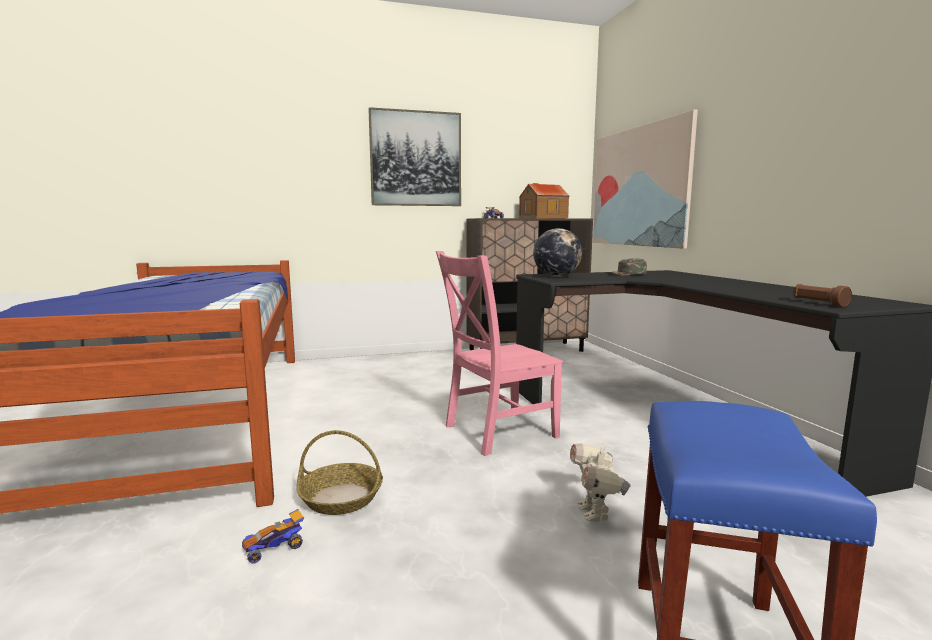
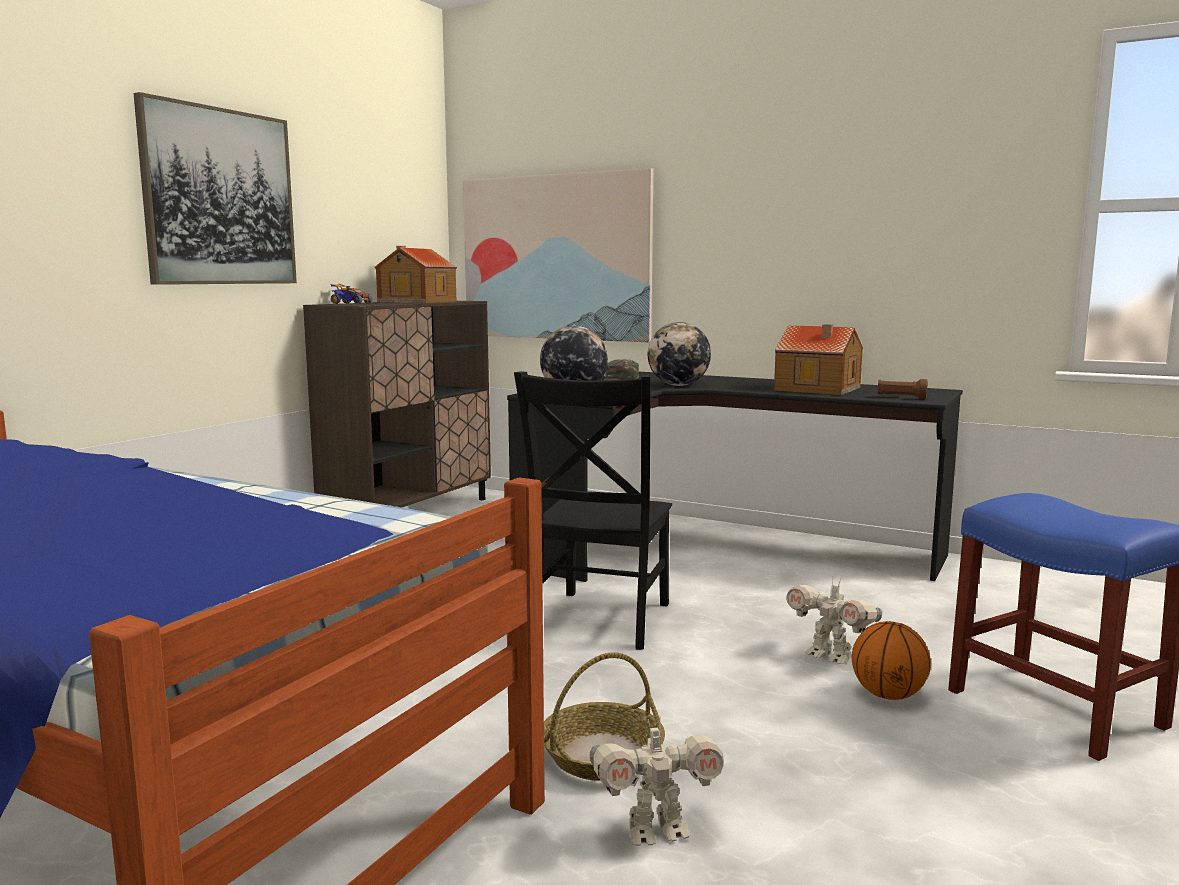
camera: 45 degrees left, 0 degrees up
toy car [242,509,304,564] -> toy robot [589,719,724,846]
pink chair [436,251,564,456] -> black chair [514,371,672,650]
none -> globe [648,322,711,386]
none -> toy house [774,324,863,395]
none -> basketball [852,621,931,700]

